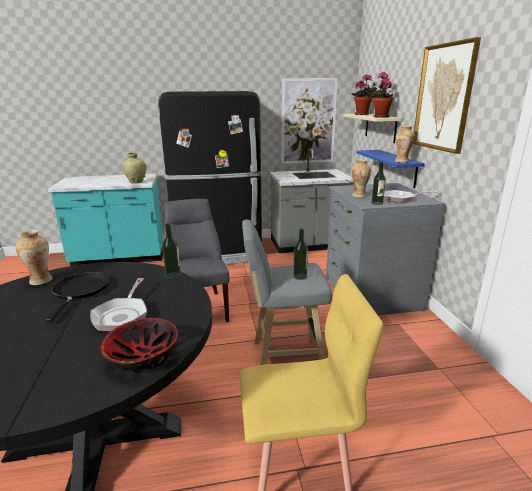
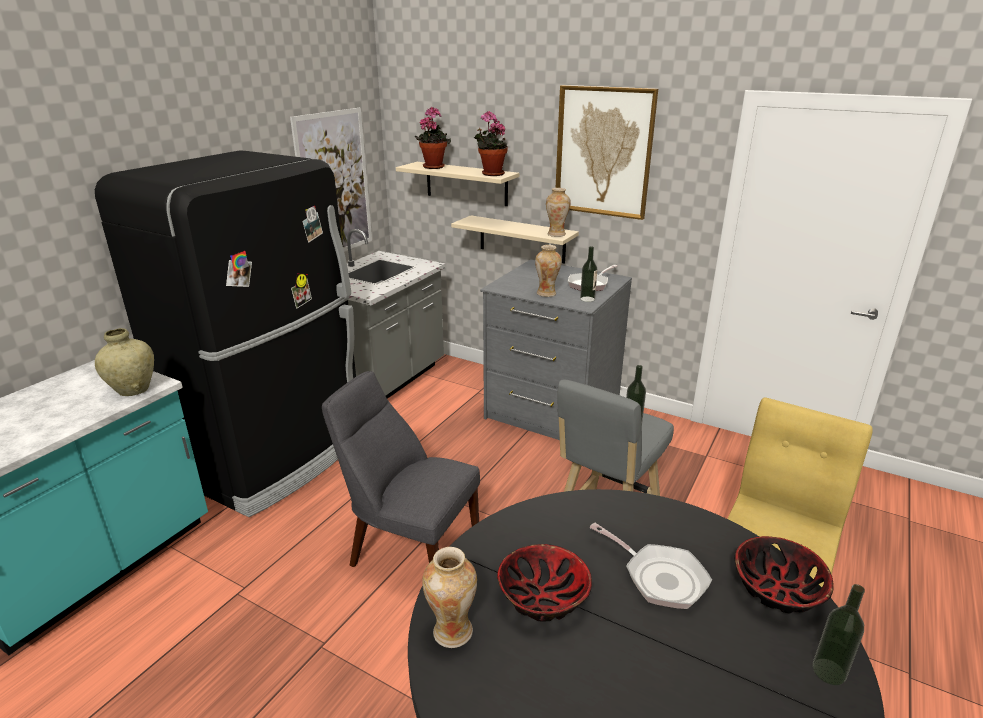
camera: 50 degrees left, 5 degrees up
black frying pan [46,272,109,322] -> bowl [497,544,592,621]
bottle [162,223,181,279] -> bottle moved to [812,584,865,685]
blue shelf [356,150,424,188] -> beige shelf [451,215,579,264]

